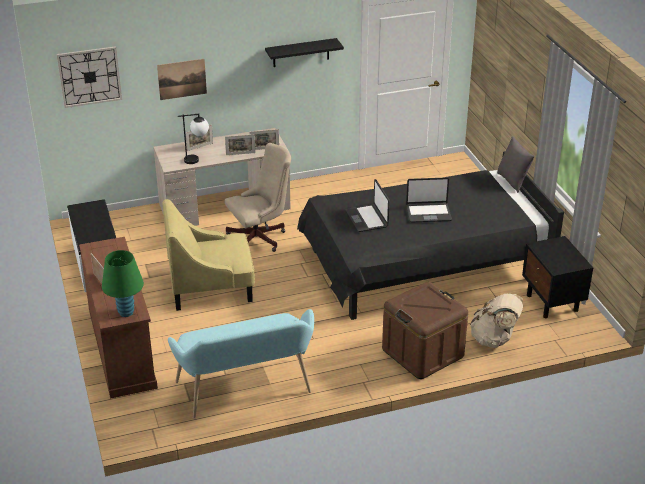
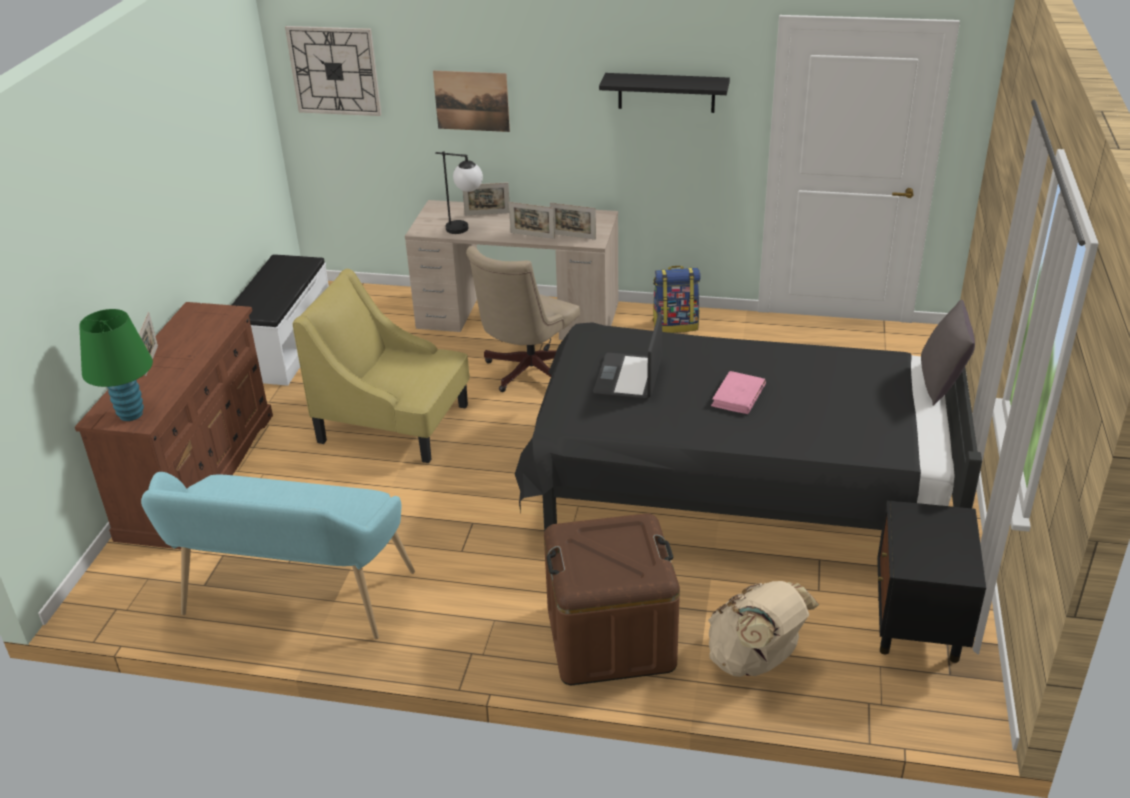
camera: 30 degrees right, 0 degrees up
beige office chair [225,143,291,252] -> beige office chair turned 120 degrees clockwise [466,246,580,392]
laptop [406,177,452,222] -> pink book [711,371,766,414]
none -> backpack [652,266,701,333]

